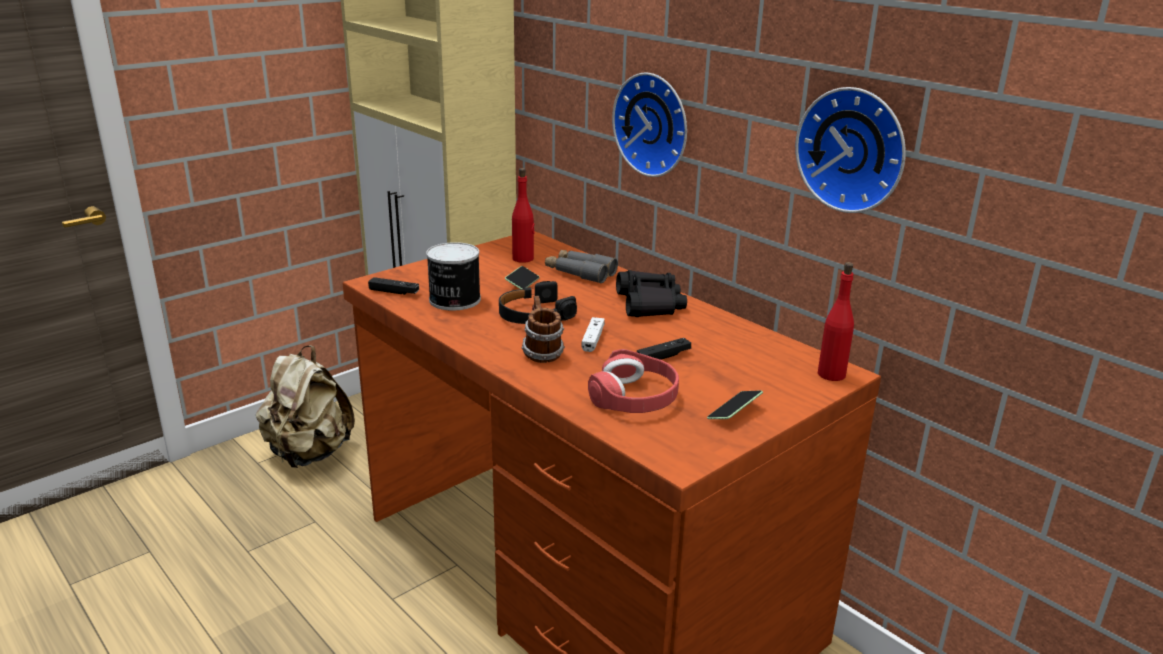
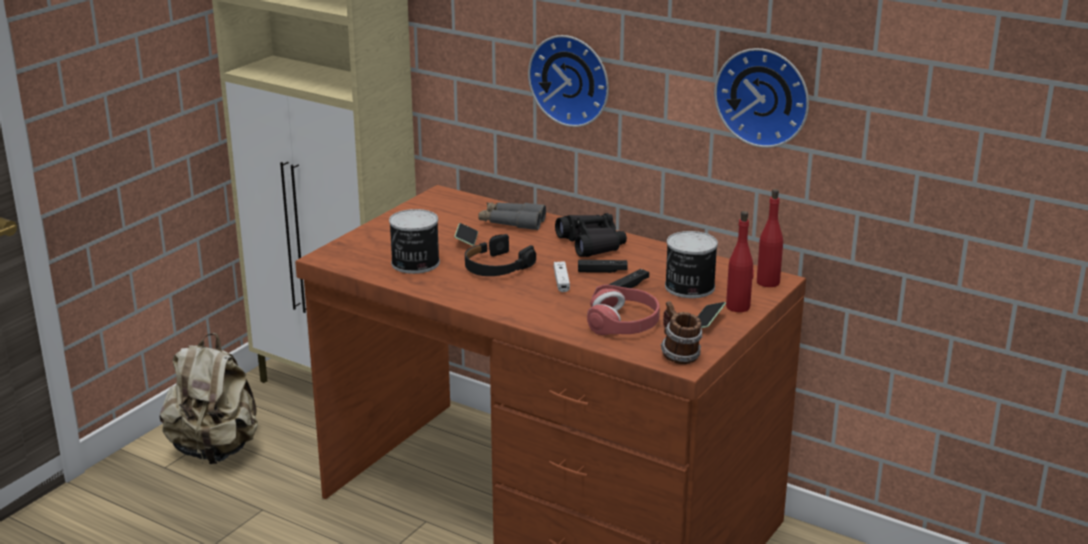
camera: 15 degrees left, 0 degrees up
black game controller [368,277,419,295] -> black game controller moved to [578,260,628,273]
red bottle [512,168,535,263] -> red bottle moved to [726,211,754,312]
mug [522,296,565,363] -> mug moved to [660,301,702,364]
none -> can [665,231,718,298]

